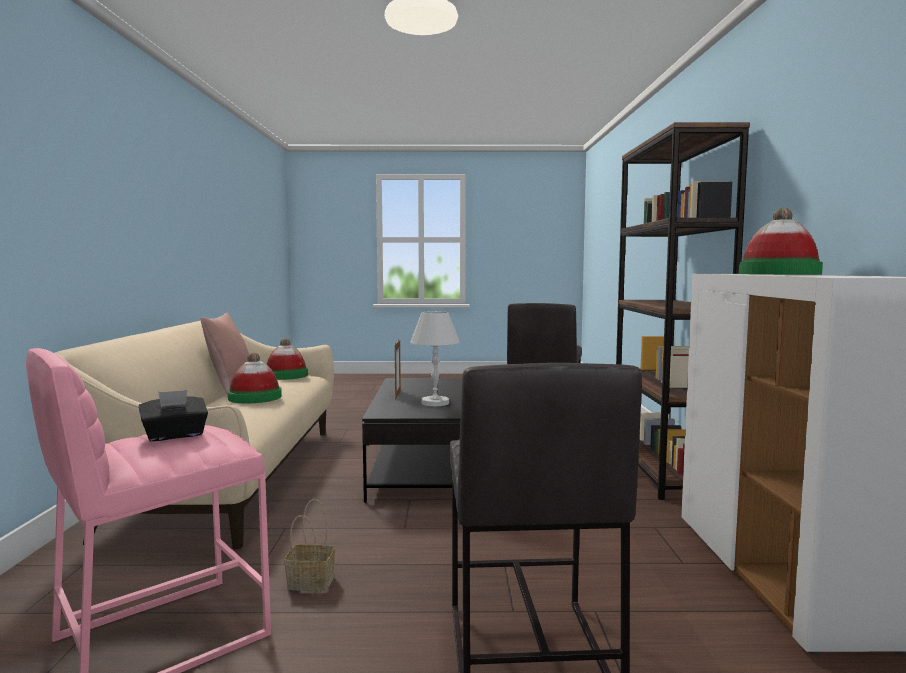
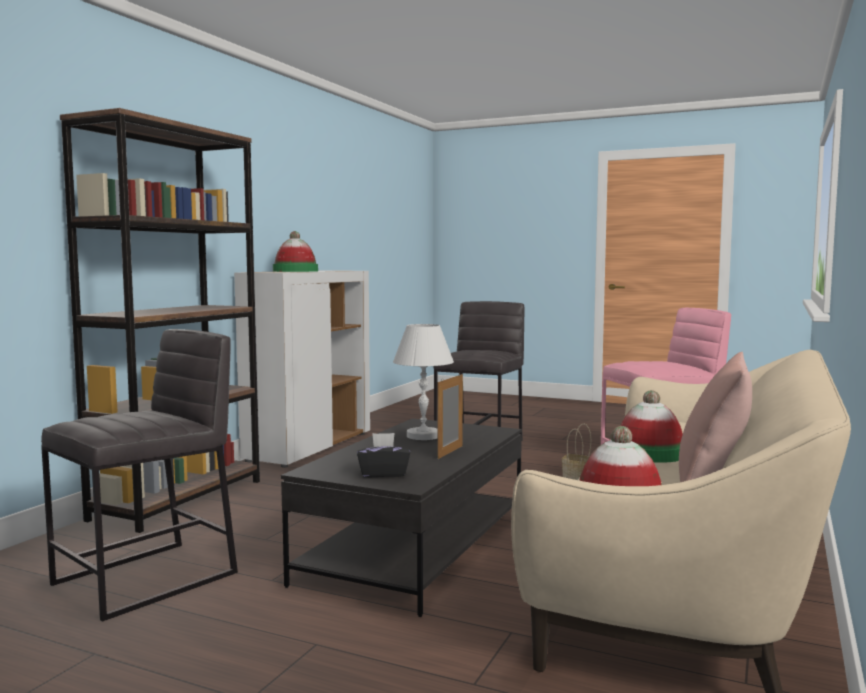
camera: 155 degrees left, 0 degrees up
black tissue box [139,390,208,441] -> black tissue box moved to [357,433,410,477]

